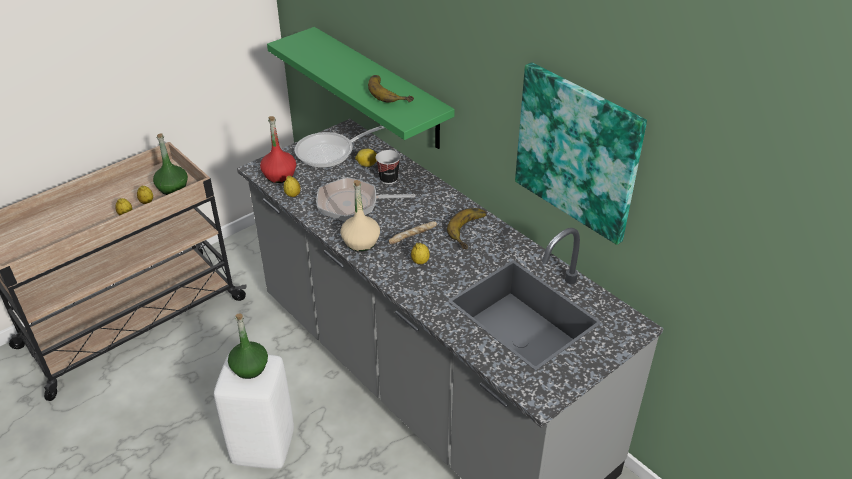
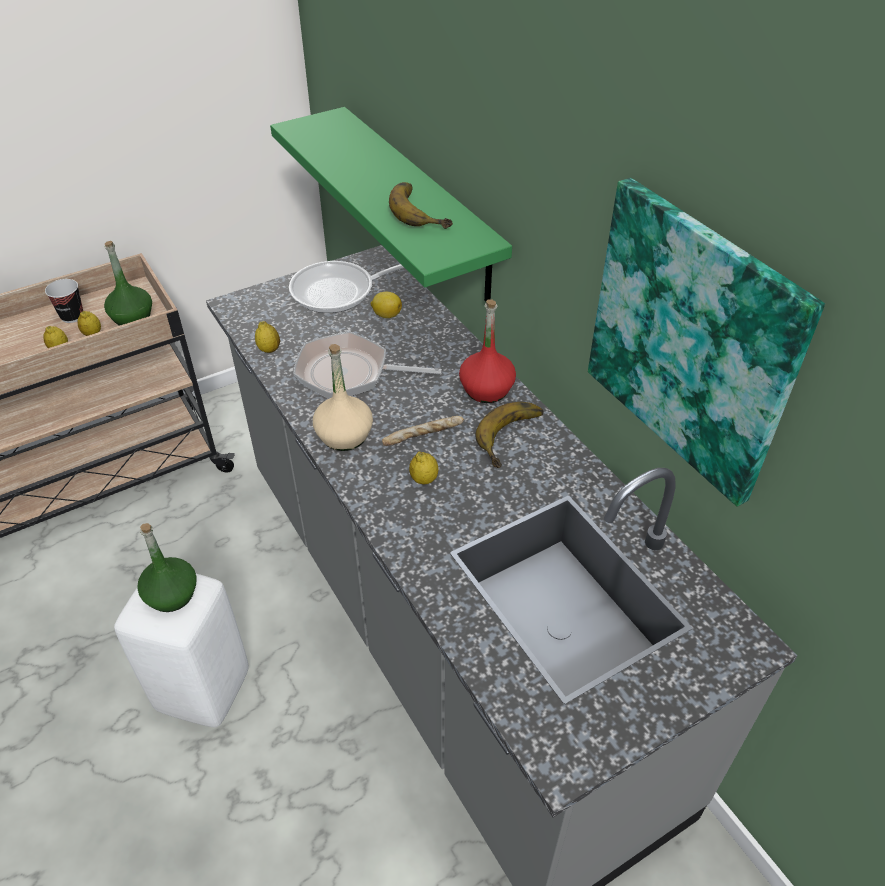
camera: 10 degrees right, 5 degrees up
red bottle [260,116,296,183] -> red bottle moved to [459,299,516,403]
cup [376,150,400,184] -> cup moved to [45,279,83,323]

